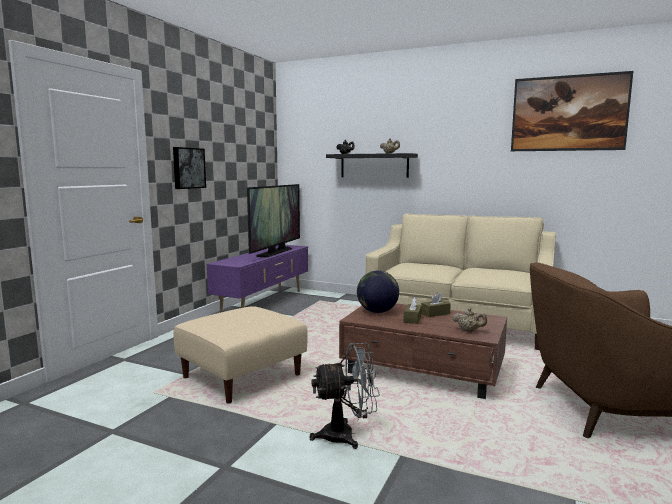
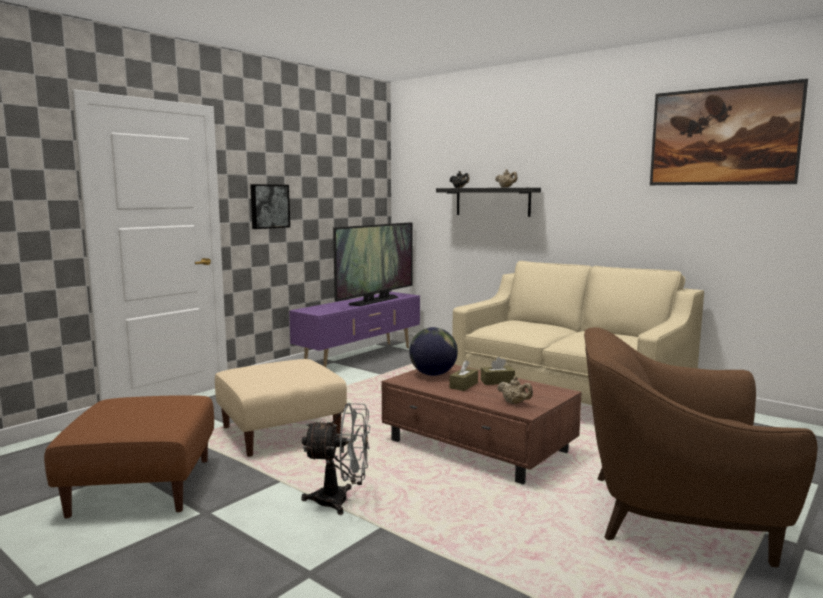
camera: 15 degrees right, 0 degrees up
none -> brown ottoman [44,395,214,519]

